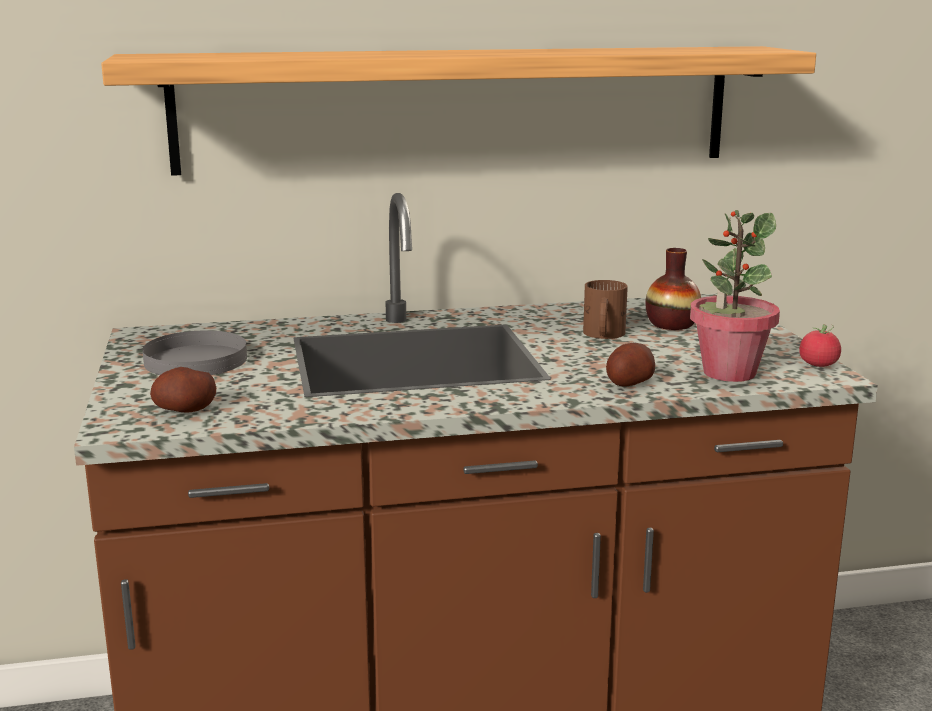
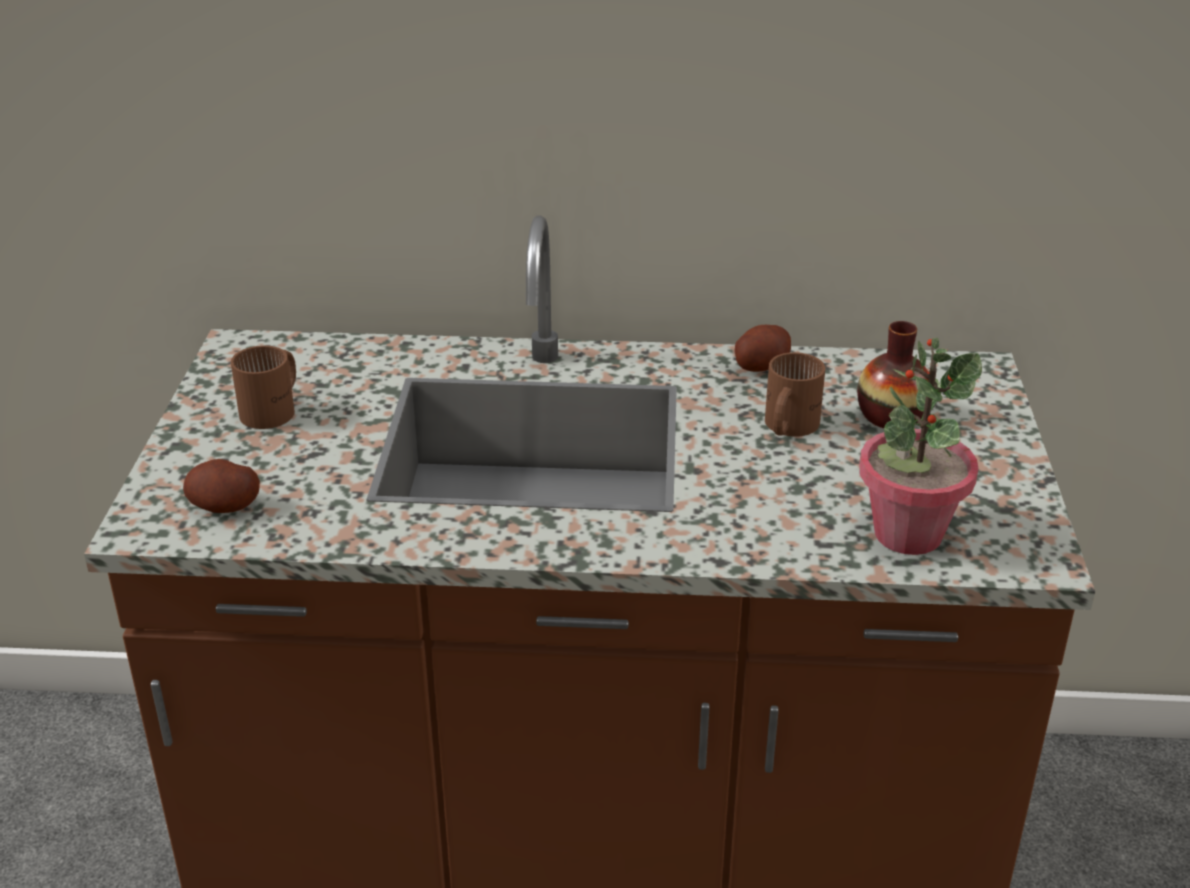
camera: 15 degrees right, 15 degrees up
shelf [101,46,816,176] -> none
grey plate [142,330,247,375] -> brown mug [231,345,296,429]
potato [606,343,655,386] -> potato moved to [735,325,791,372]
tomato [799,324,841,367] -> none

